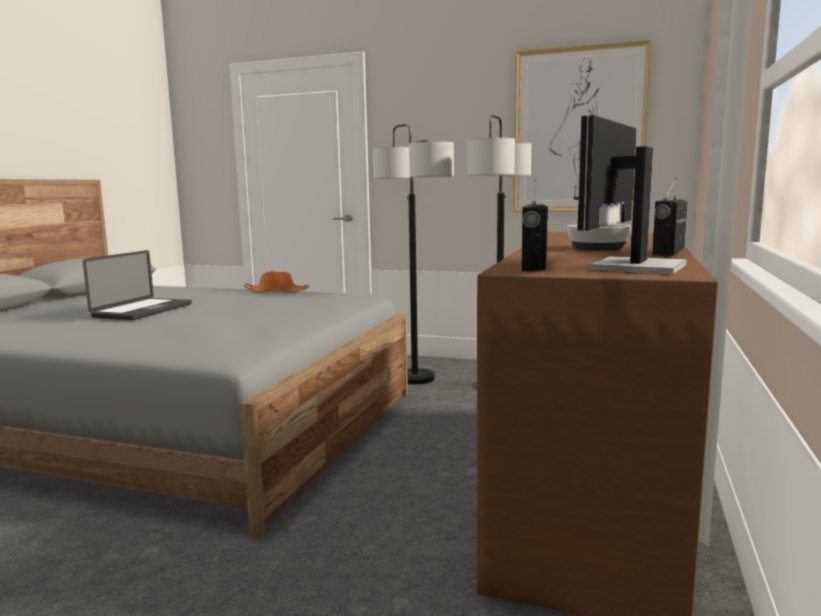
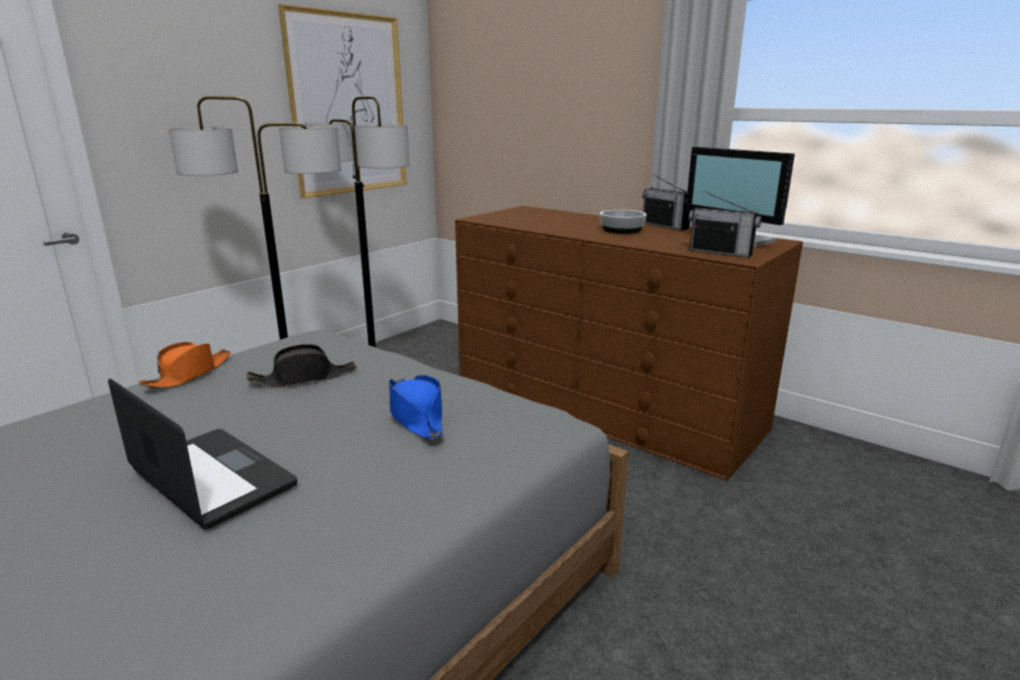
camera: 70 degrees left, 10 degrees up
none -> black hat [246,344,356,387]
none -> blue hat [389,375,443,439]

